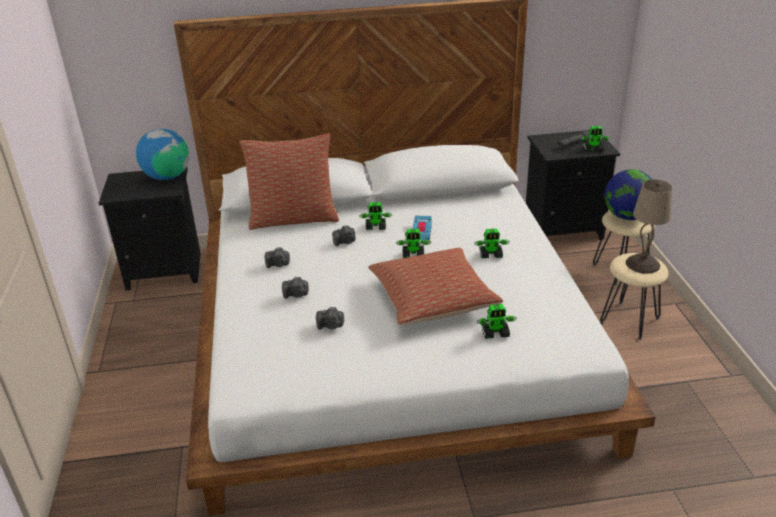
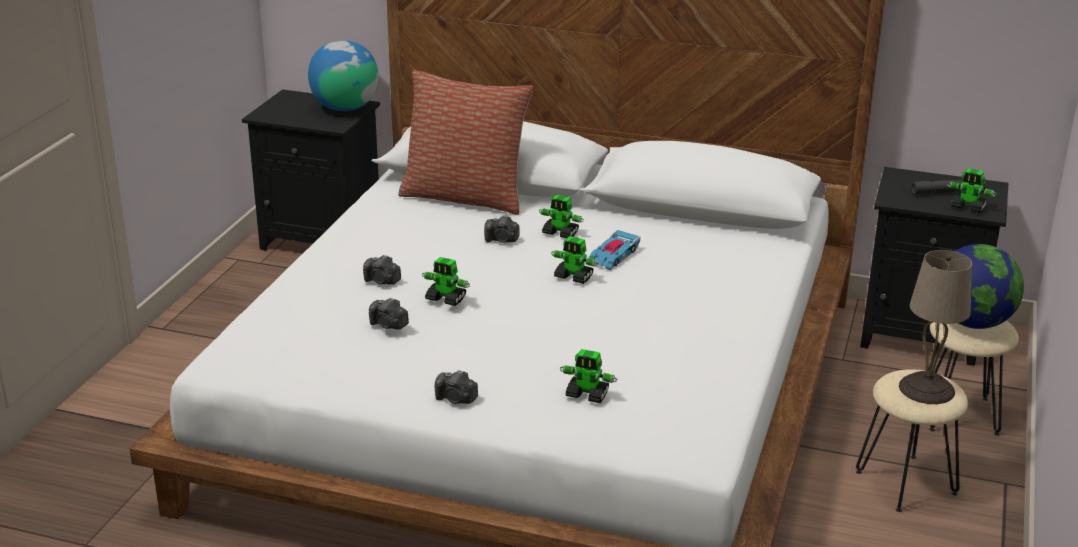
camera: 25 degrees right, 5 degrees down
camera [264,247,290,268] -> camera moved to [435,370,478,404]
pillow [368,248,503,325] -> none
toy robot [474,229,510,258] -> toy robot moved to [422,257,470,306]

